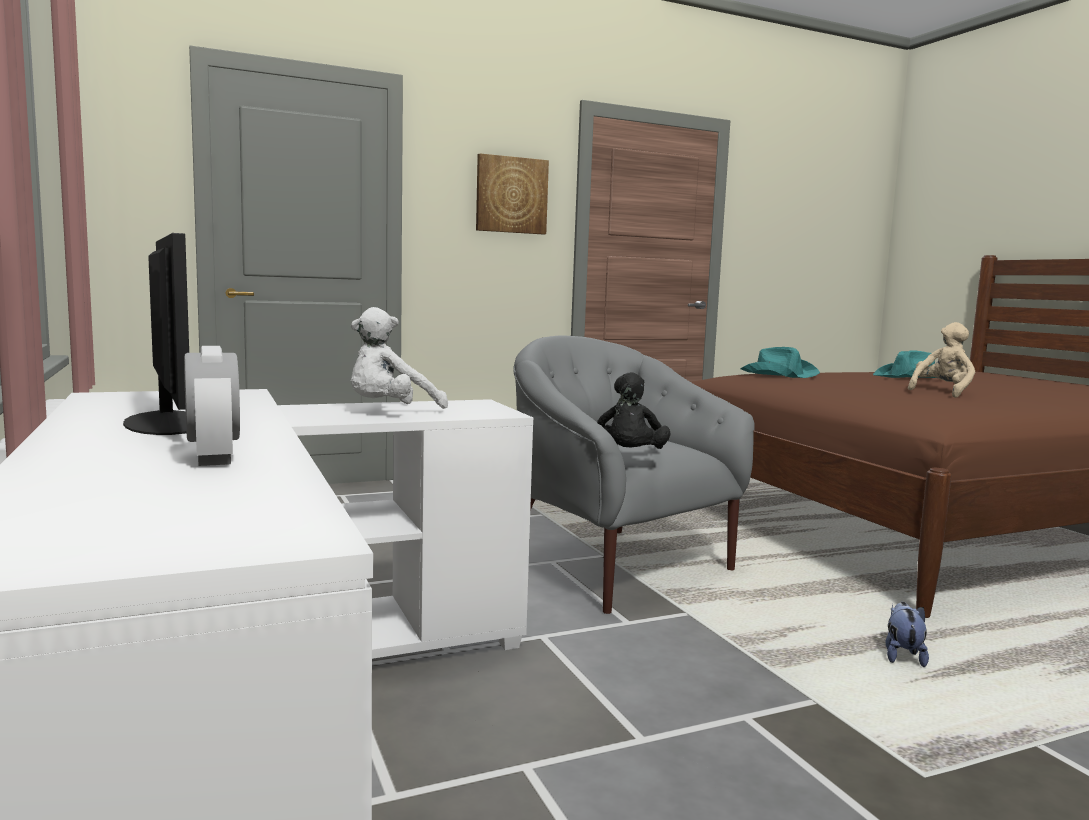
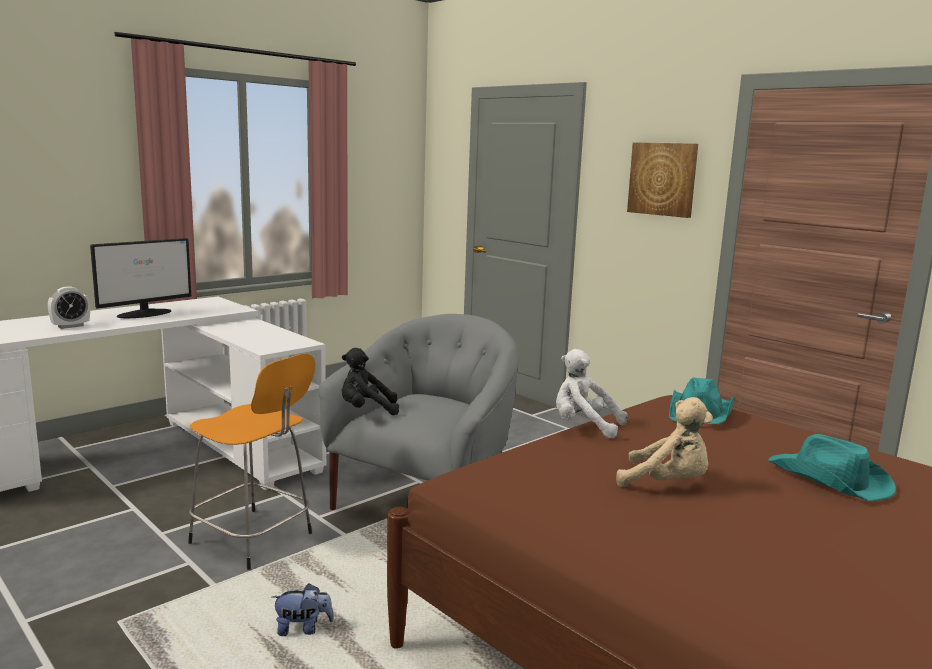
camera: 70 degrees right, 5 degrees up
white plush toy [351,307,448,409] -> white plush toy moved to [556,349,628,438]
none -> orange stool [188,353,316,570]

